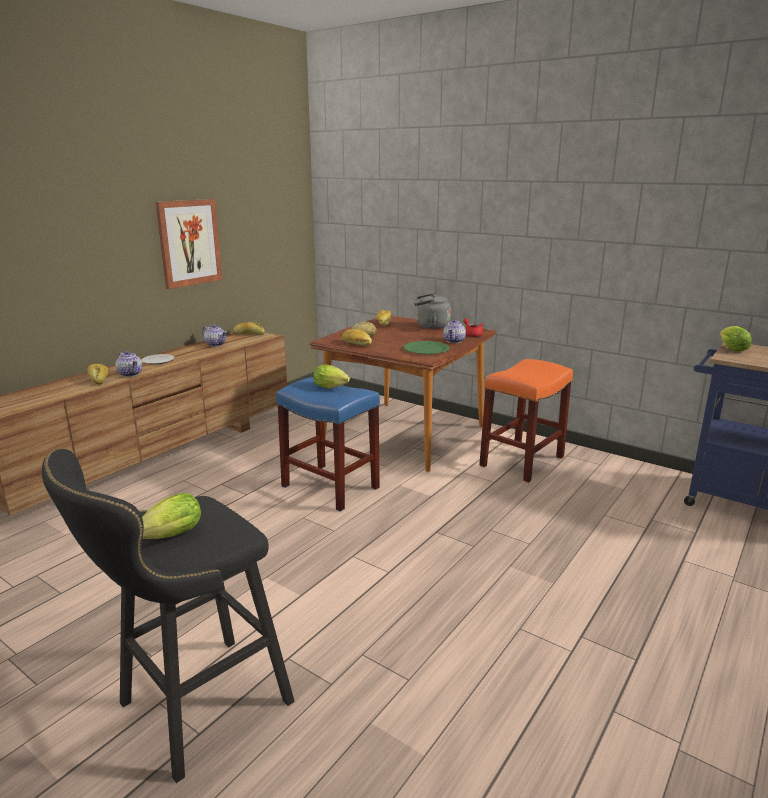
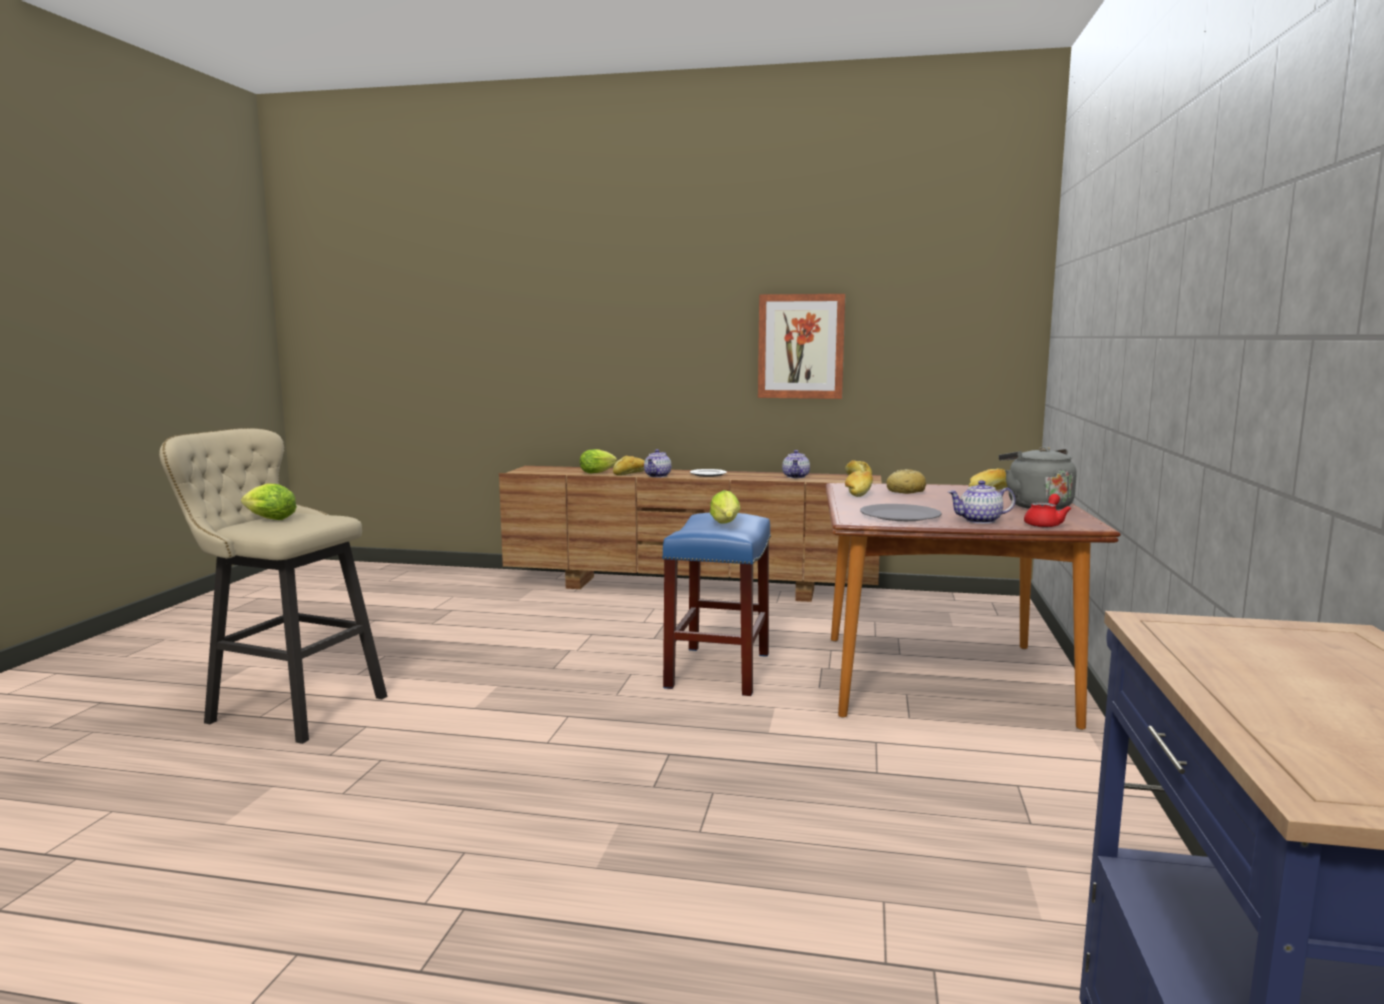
camera: 65 degrees right, 10 degrees down
black stool [42,449,295,783] -> beige stool [159,428,387,744]
green plate [403,341,450,354] -> grey plate [860,504,942,521]
orange stool [479,359,573,483] -> none
lettuce [720,326,752,352] -> lettuce moved to [580,449,617,473]

